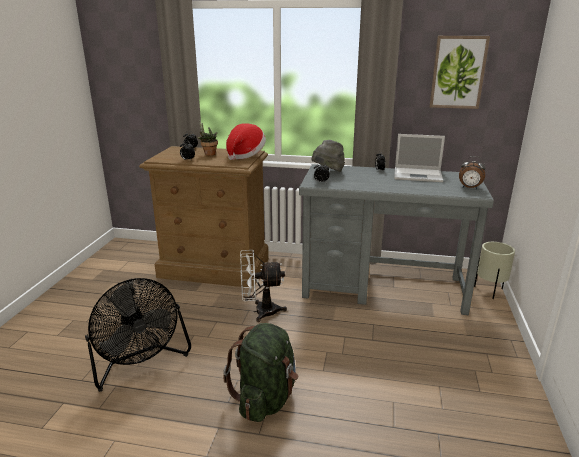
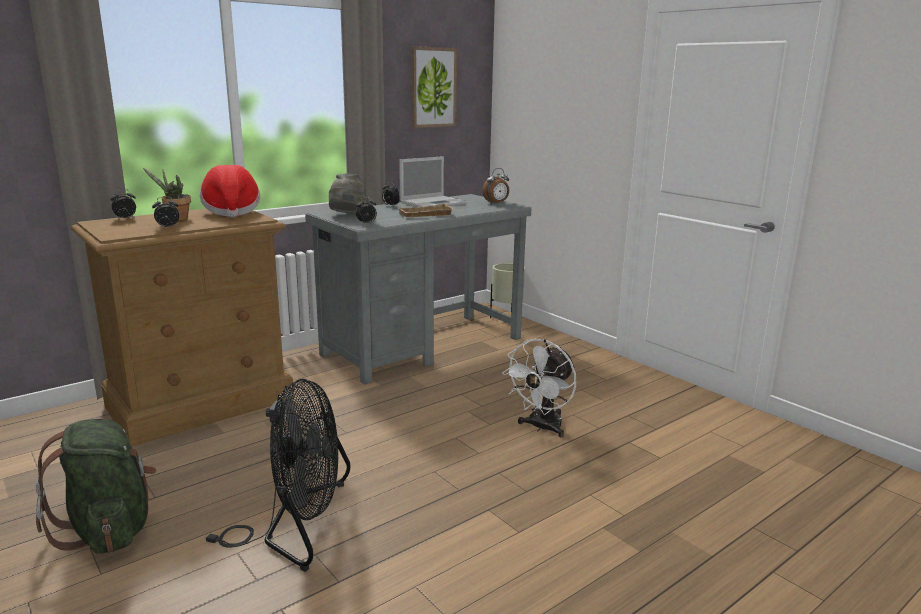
camera: 50 degrees left, 5 degrees down
green backpack [223,323,298,422] -> green backpack moved to [36,419,156,554]
white fan [240,250,287,322] -> white fan moved to [502,339,576,437]
none -> beige tray [398,203,454,217]

